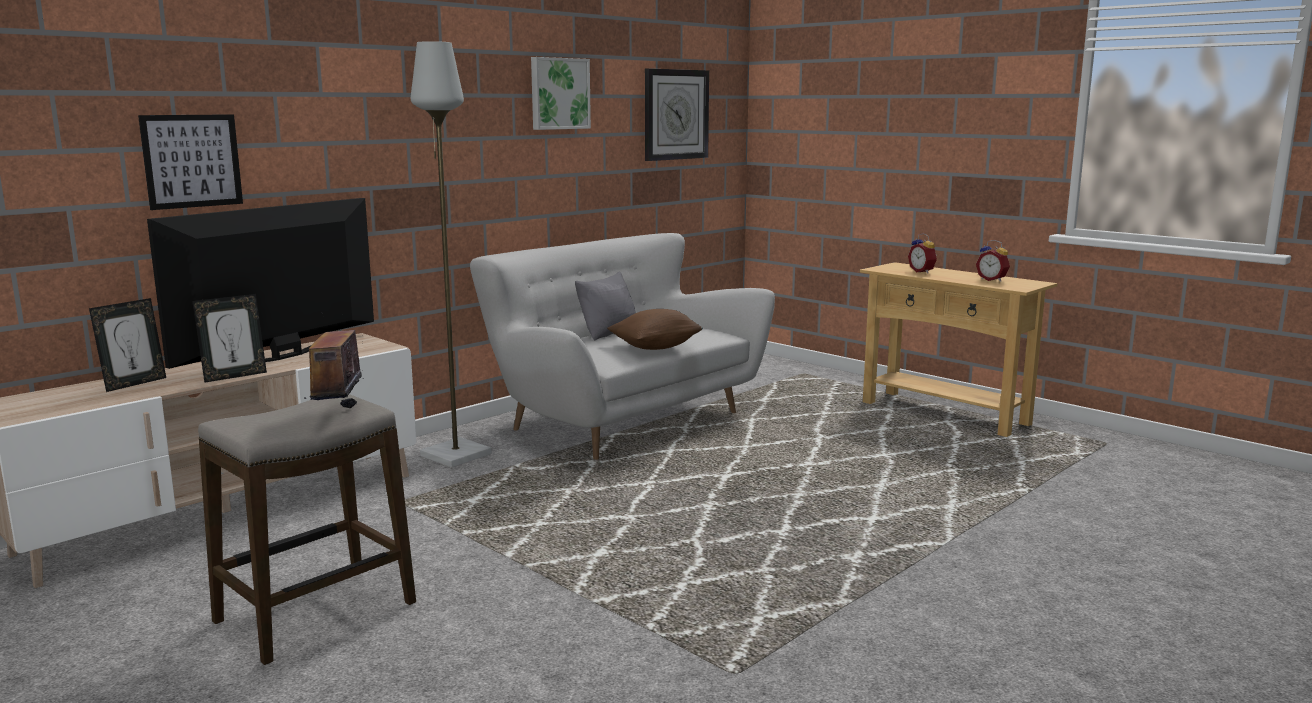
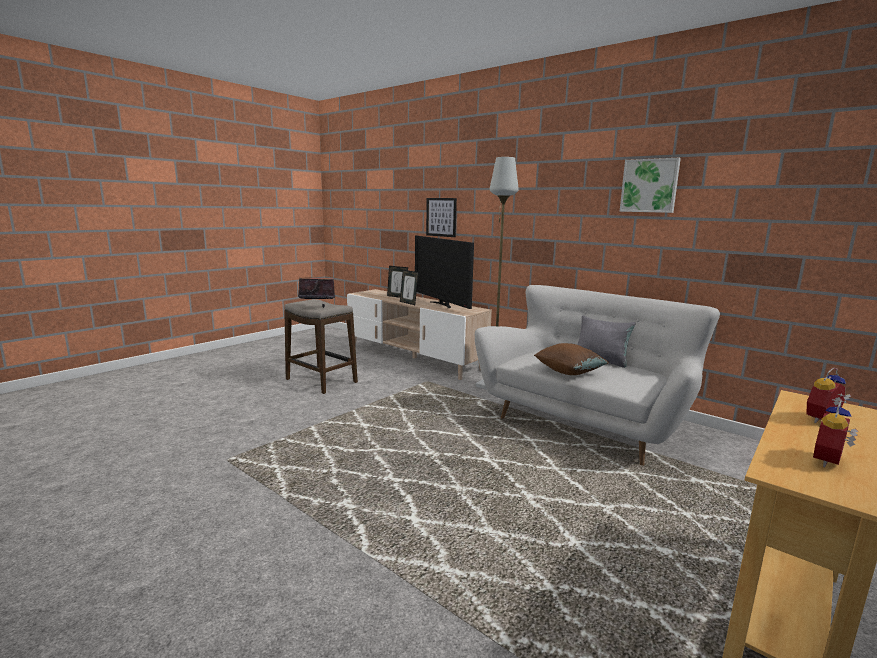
camera: 85 degrees right, 0 degrees up
television [147,198,374,369] -> television turned 150 degrees counterclockwise [415,236,474,309]
wall clock [645,68,709,161] -> none

